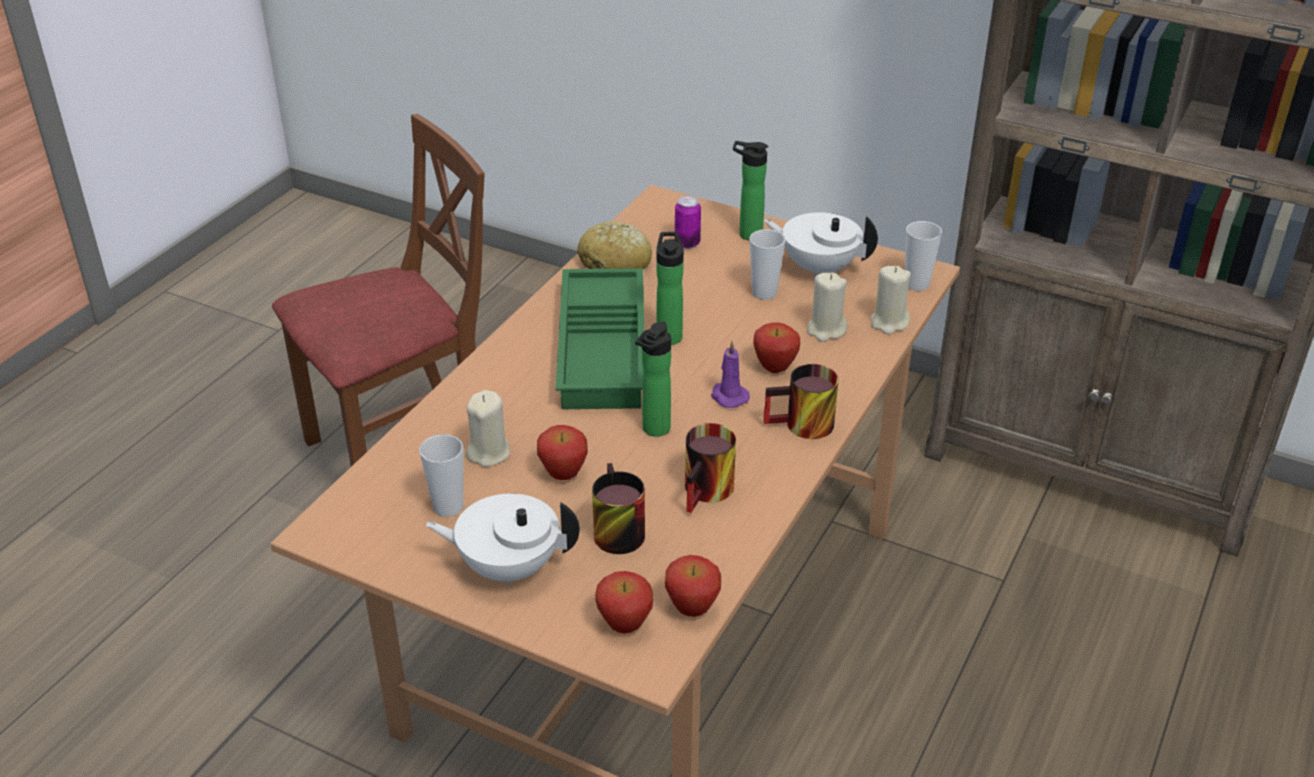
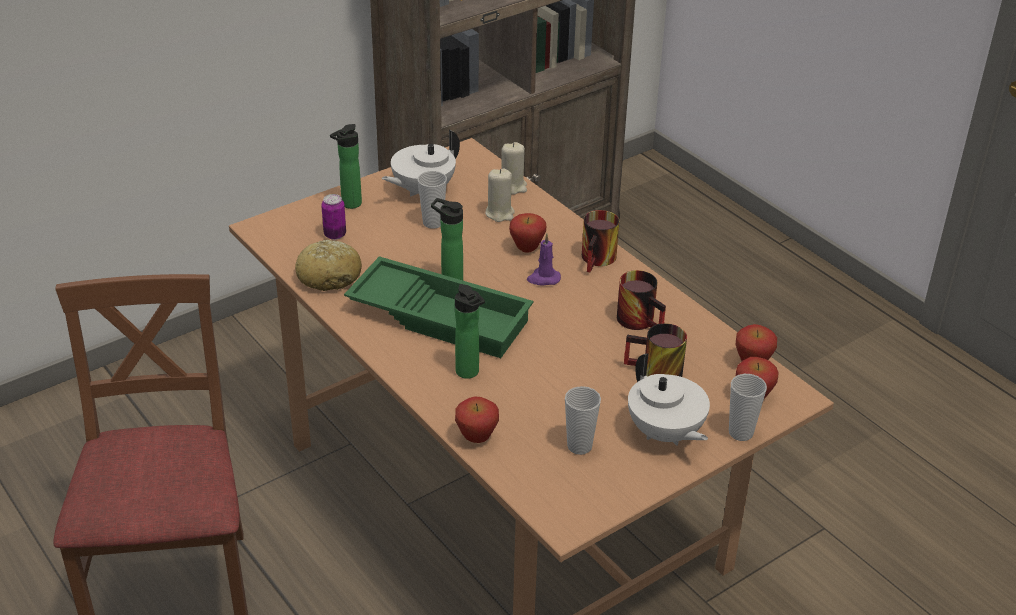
camera: 65 degrees left, 0 degrees up
white teapot [425,493,580,585] -> white teapot turned 60 degrees counterclockwise [628,353,710,446]
beige candle [466,390,510,467] -> none
apple [537,425,588,480] -> apple moved to [455,396,499,443]
bottle [635,321,671,437] -> bottle moved to [455,284,485,379]
cup [905,221,942,291] -> cup moved to [729,374,767,441]

